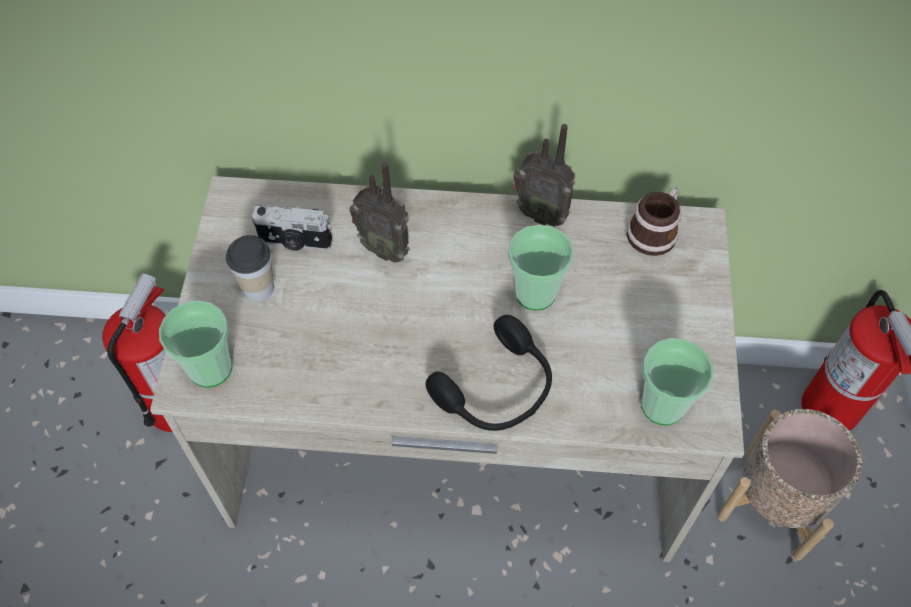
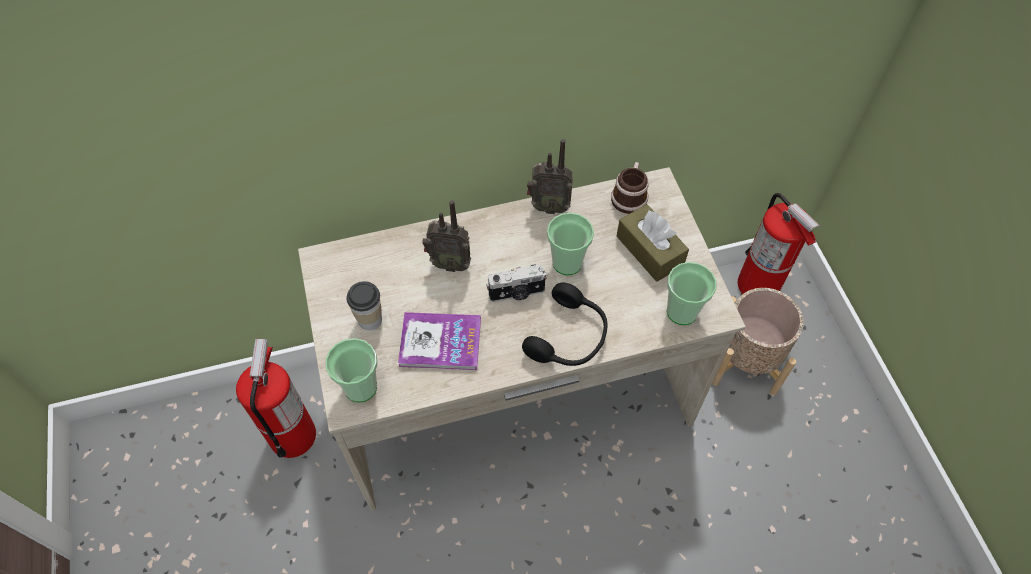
camera: 20 degrees left, 0 degrees up
camera [252,205,332,251] -> camera moved to [486,265,547,302]
none -> book [398,312,481,370]
none -> brown tissue box [617,204,689,282]

